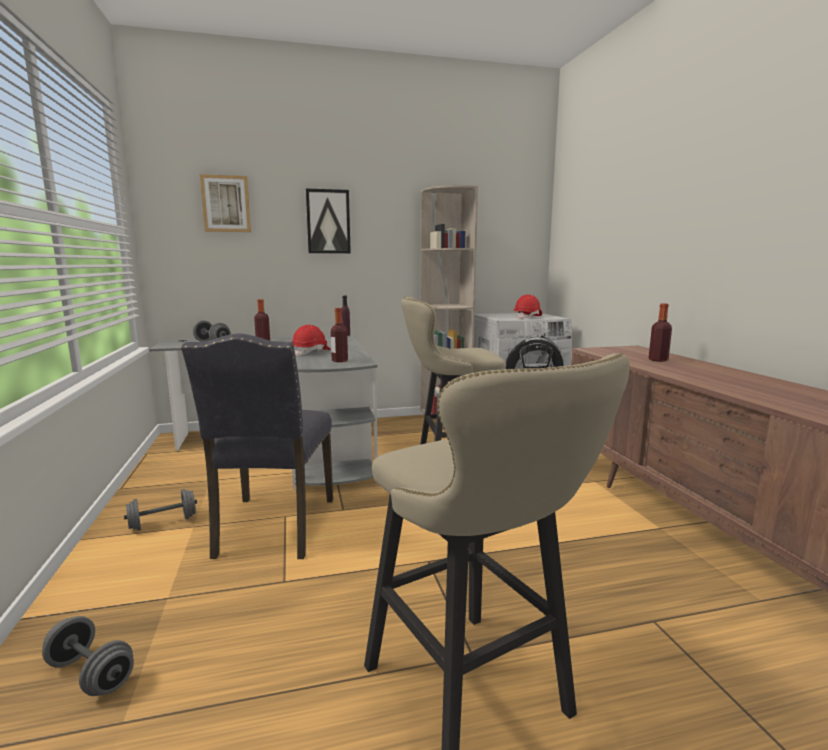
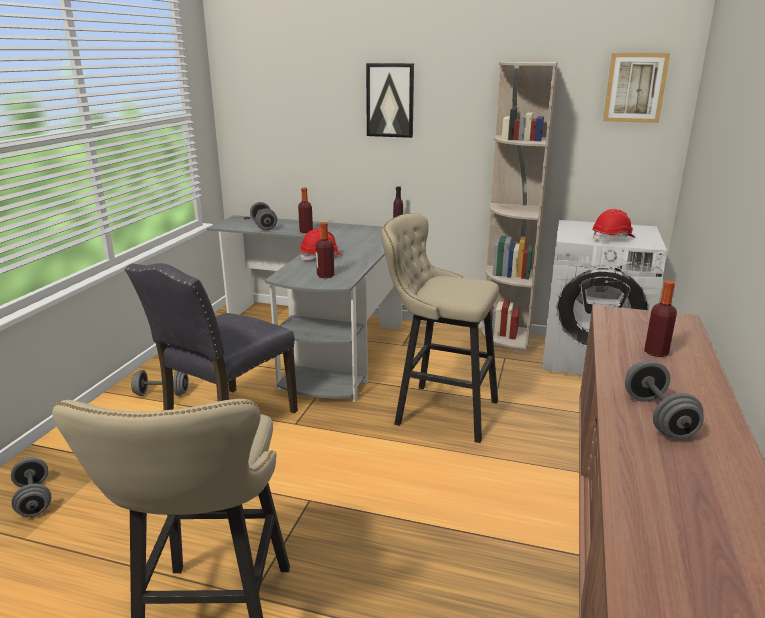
camera: 30 degrees right, 10 degrees up
picture [200,174,251,232] -> picture moved to [603,53,670,123]
none -> grey dumbbell [625,361,704,439]

